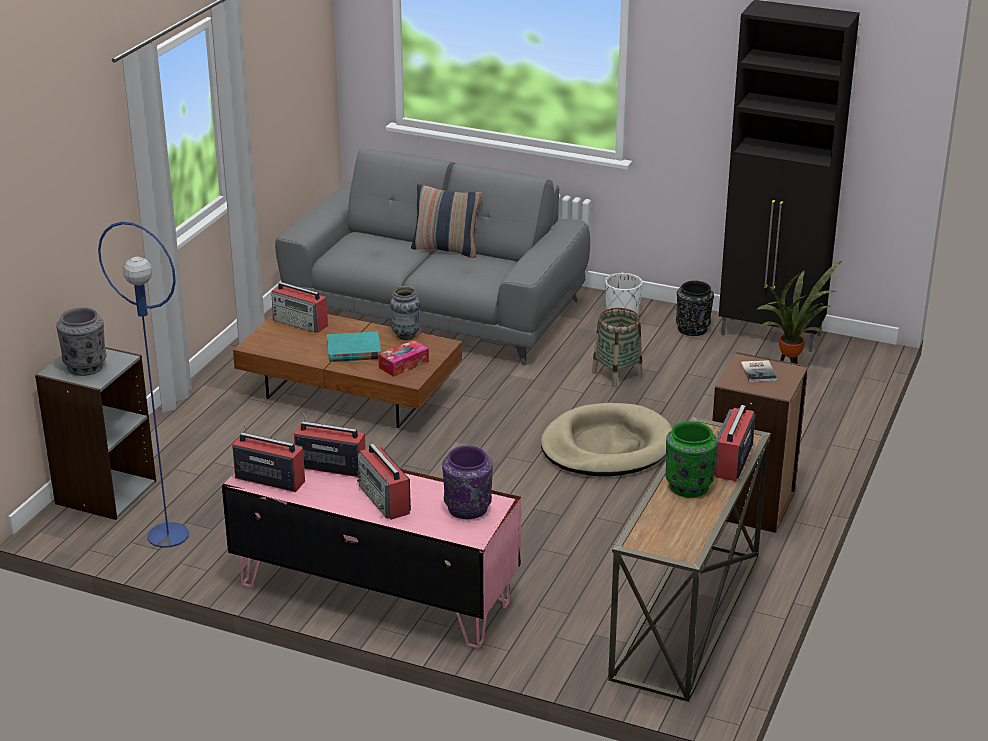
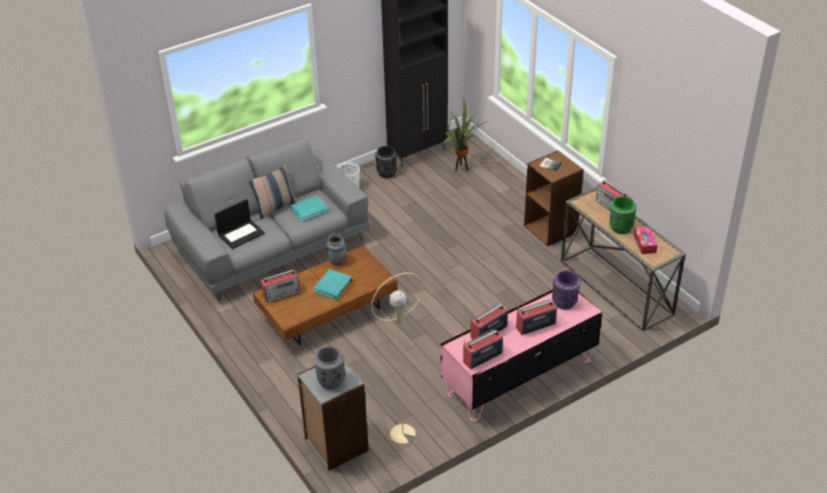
camera: 55 degrees left, 10 degrees up
blue floor lamp [98,222,189,548] -> beige floor lamp [371,273,423,444]
radio [356,444,411,520] -> radio turned 150 degrees clockwise [516,300,557,335]
tissue box [378,340,429,377] -> tissue box moved to [634,227,658,254]
beige dog bed [541,403,672,477] -> none
basket [592,308,643,387] -> none
none -> laptop [215,199,265,249]
none -> turquoise book [290,196,329,222]

